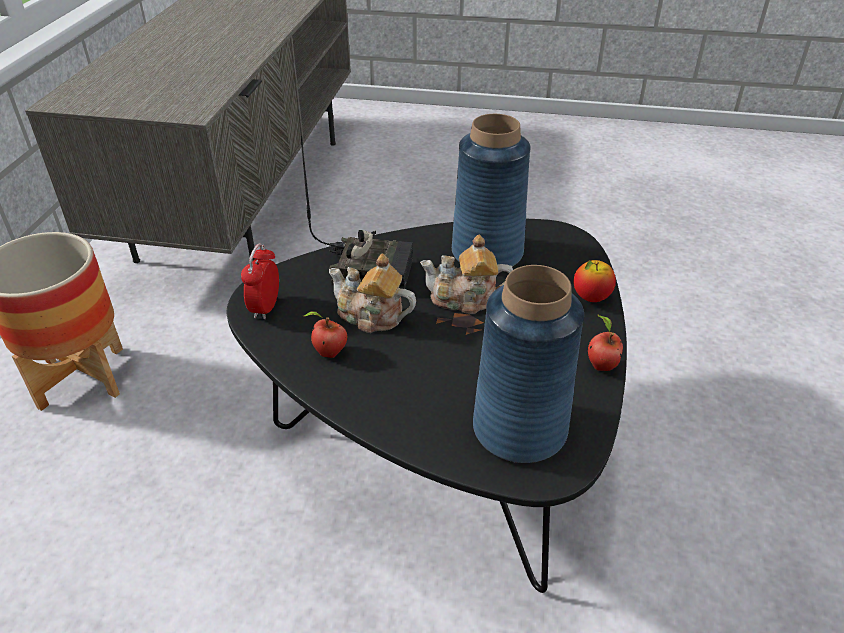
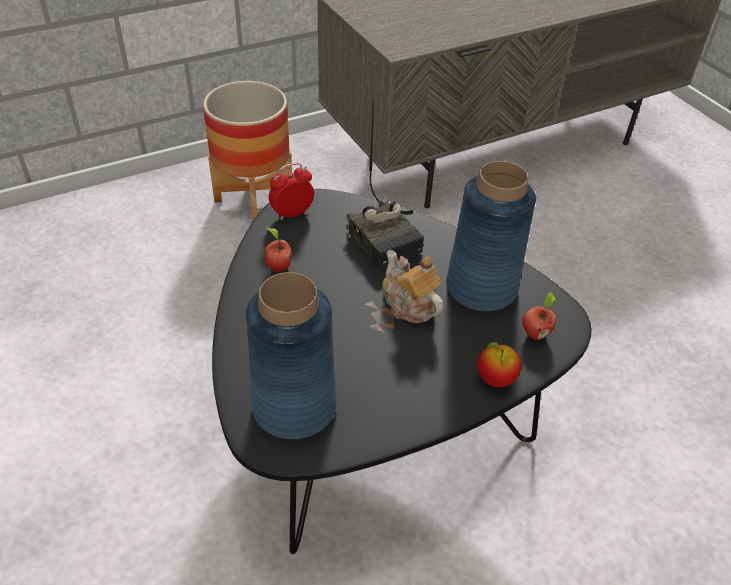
camera: 50 degrees right, 5 degrees up
teapot [329,254,416,333] -> none
apple [588,315,623,371] -> apple moved to [522,292,556,340]

